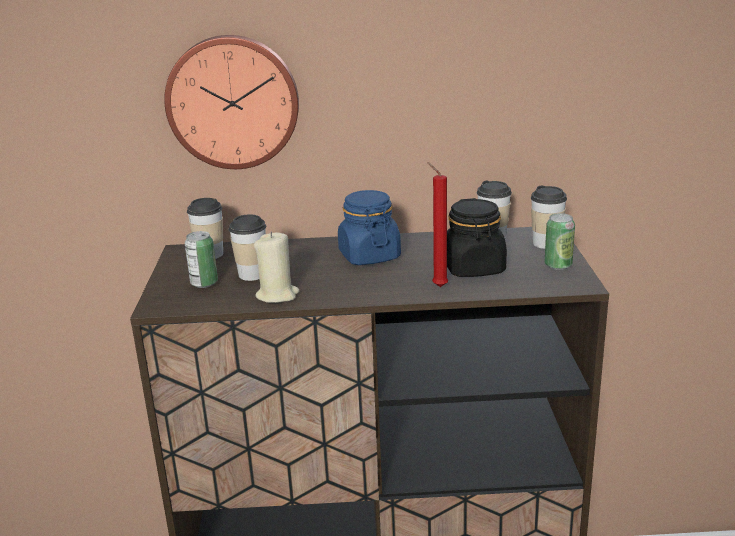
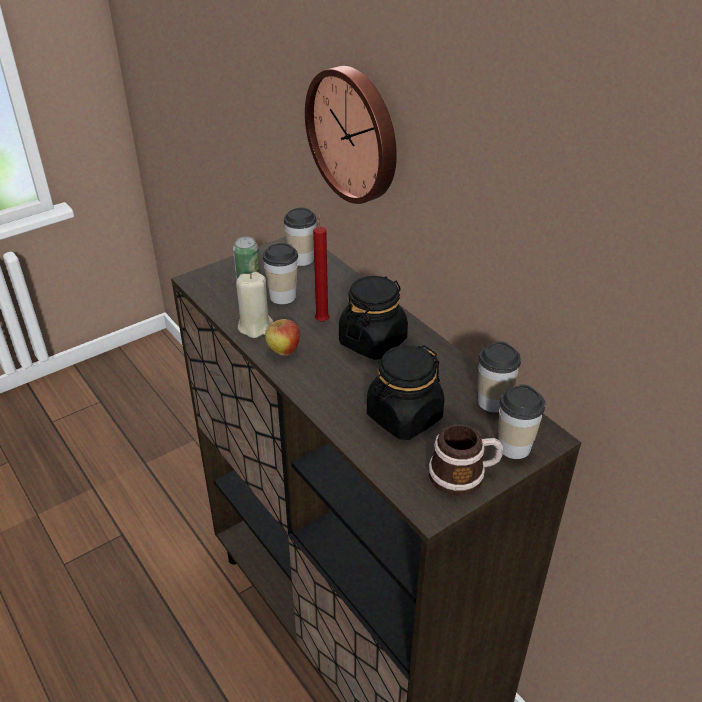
camera: 55 degrees right, 15 degrees up
blue jar [338,190,401,265] -> black jar [339,276,408,360]
red candle [427,162,448,287] -> red candle moved to [313,211,330,322]
can [544,213,575,270] -> mug [428,424,503,496]
none -> apple [265,319,300,356]

